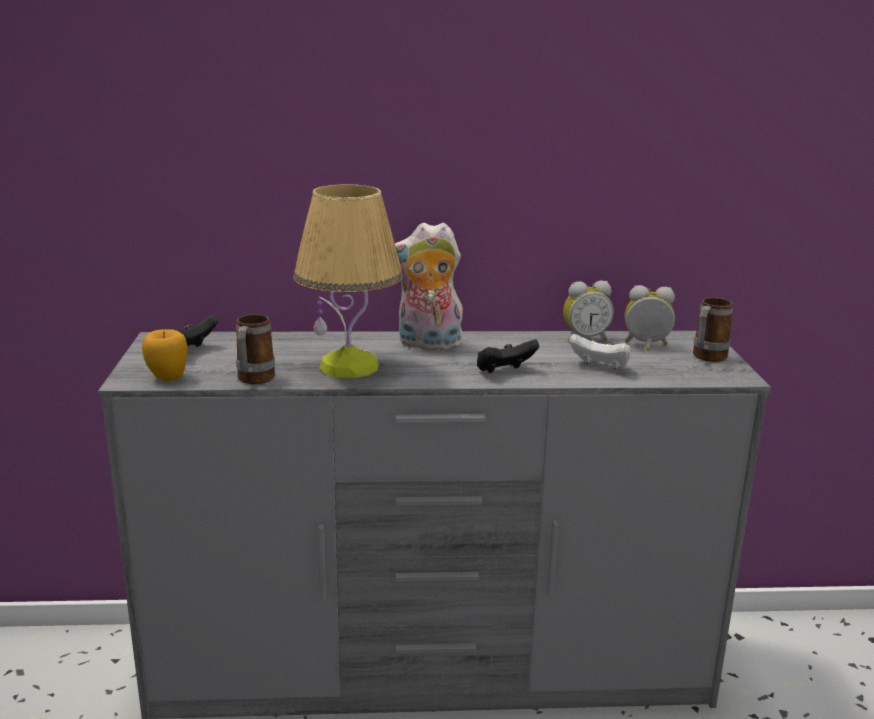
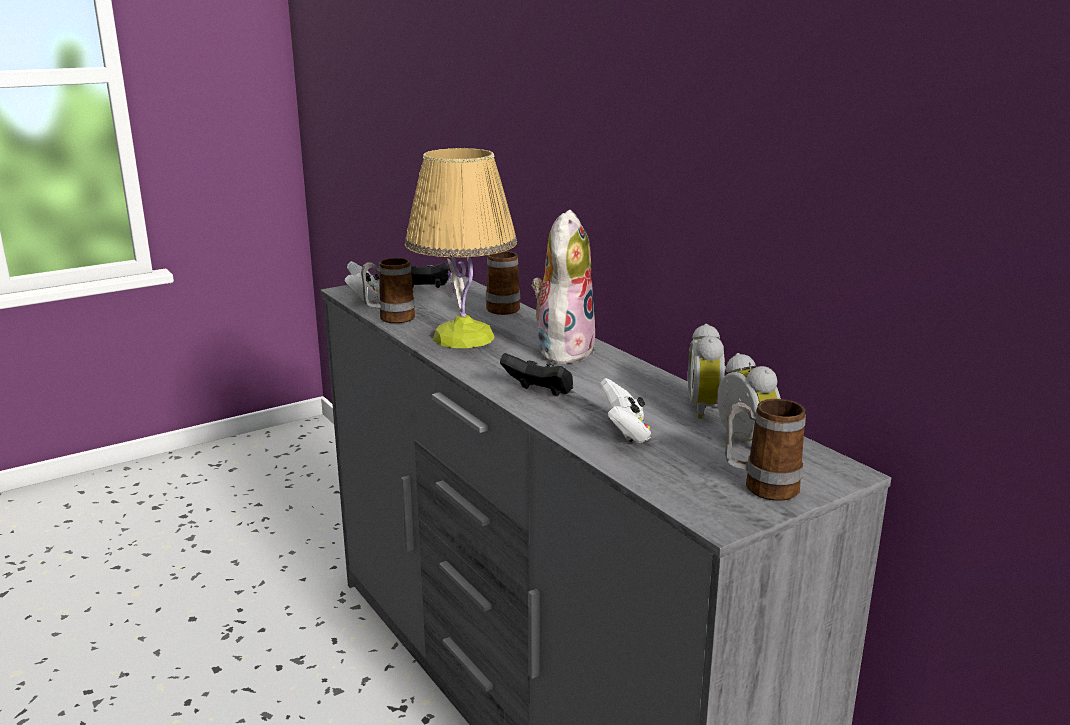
camera: 60 degrees right, 0 degrees up
apple [142,329,187,381] -> white game controller [344,261,379,302]
plush toy [395,222,463,353] -> plush toy turned 45 degrees clockwise [532,209,595,364]
alarm clock [563,280,614,341] -> alarm clock turned 45 degrees clockwise [688,324,726,419]
none -> mug [486,251,520,315]

